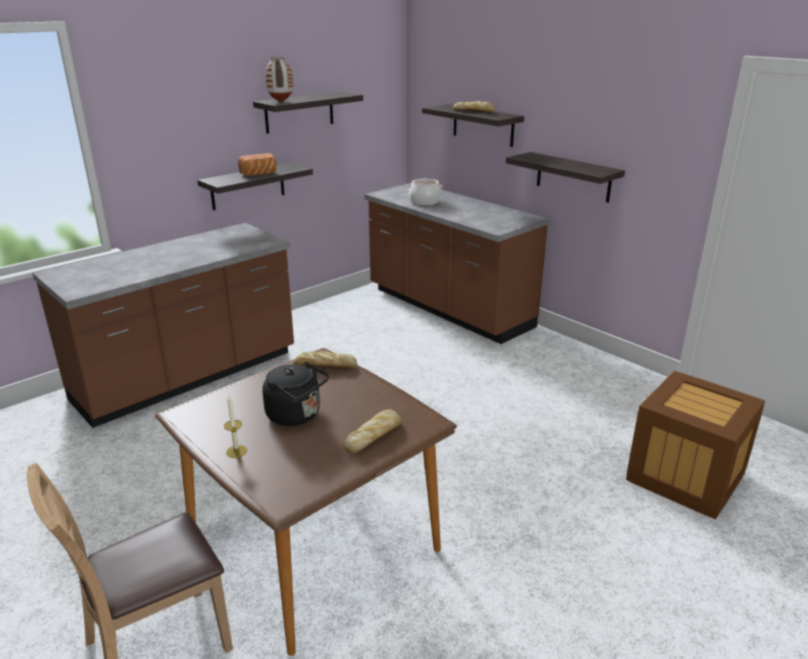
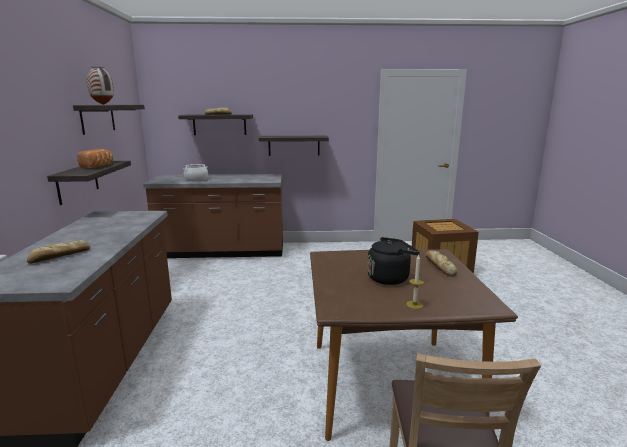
camera: 50 degrees left, 10 degrees down
bread [293,351,357,369] -> bread moved to [27,240,90,264]

